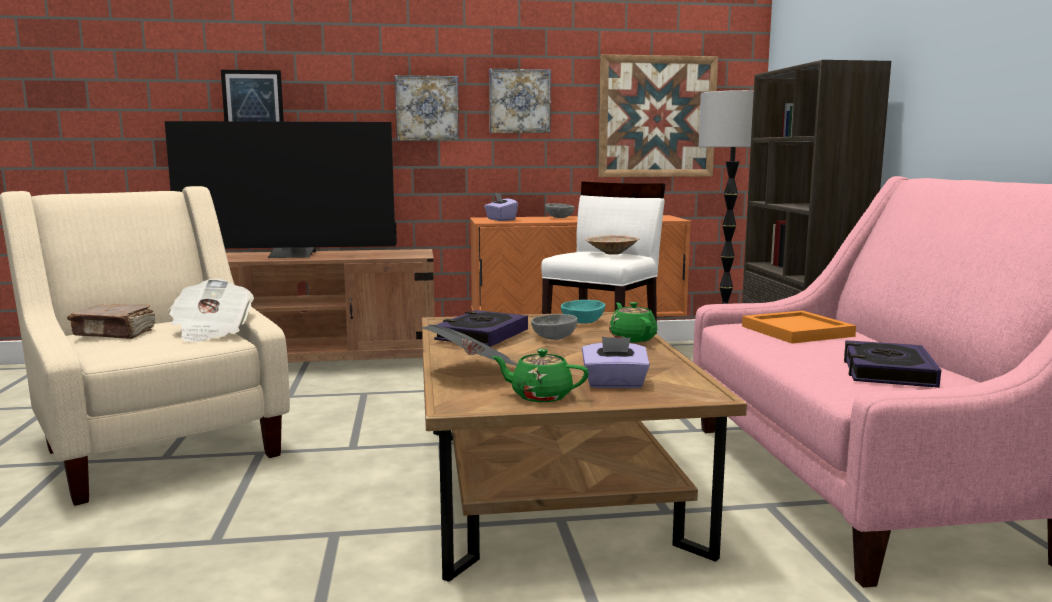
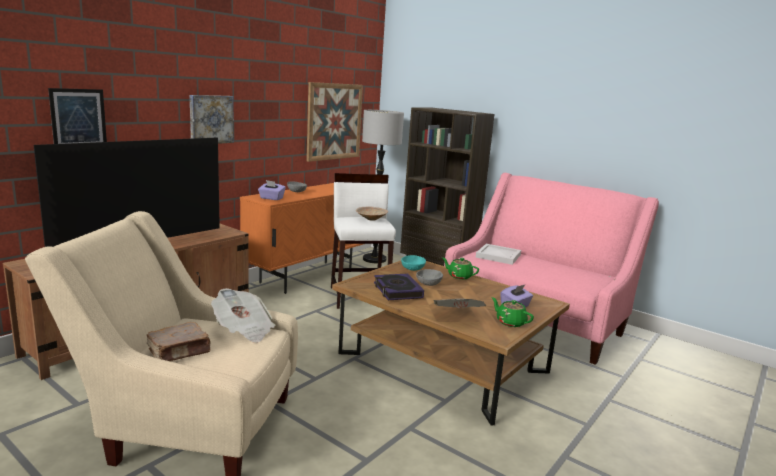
camera: 45 degrees left, 5 degrees up
picture [489,69,551,133] -> none
green teapot [491,349,589,402] -> green teapot turned 75 degrees clockwise [492,297,534,327]
orange tray [742,311,856,343] -> white tray [476,244,521,265]
book [844,340,941,388] -> none

